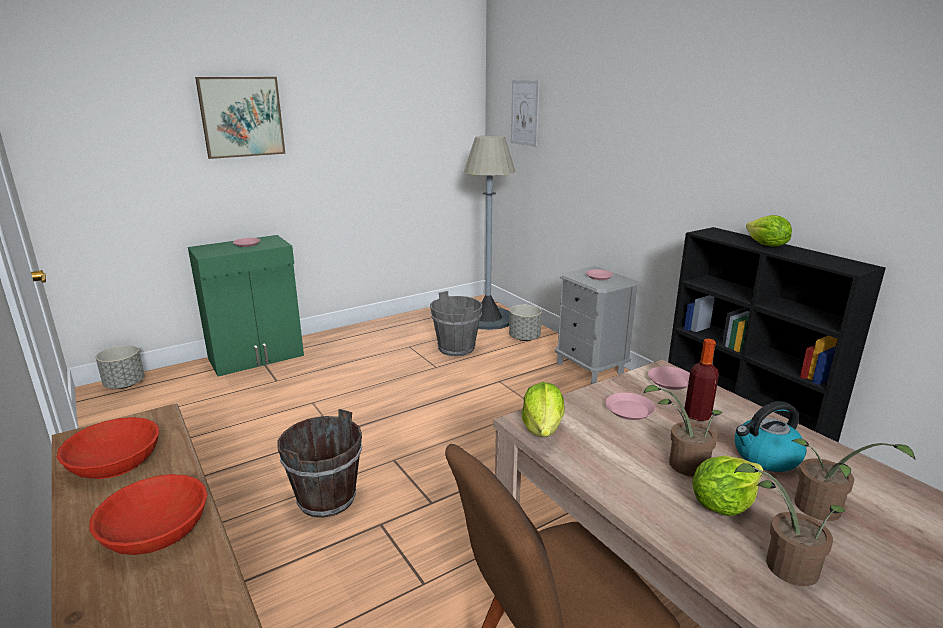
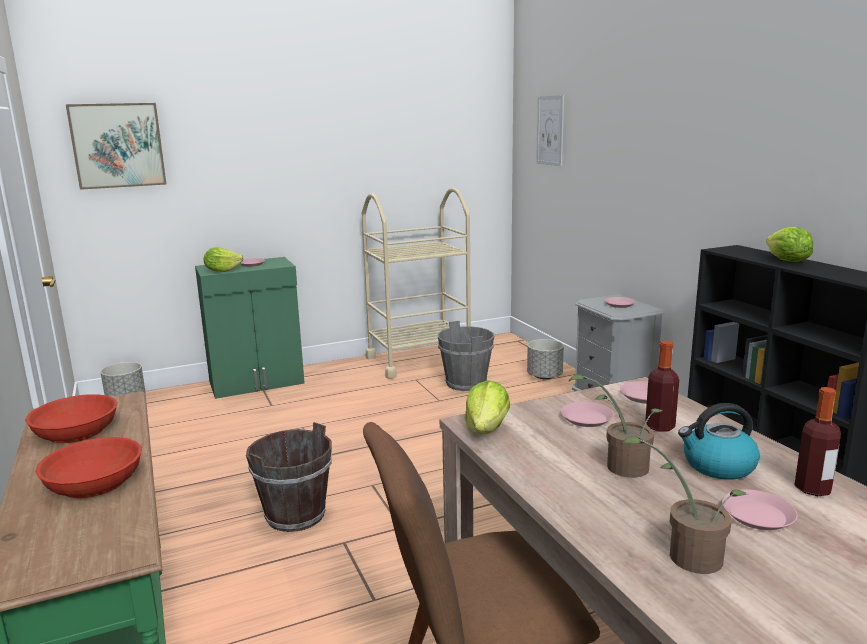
camera: 10 degrees right, 5 degrees down
picture [195,77,285,159] -> picture moved to [66,103,167,190]
grey floor lamp [464,136,516,330] -> none
lettuce [692,455,763,516] -> lettuce moved to [204,247,243,272]
potted plant [792,439,916,521] -> pink plate [722,490,798,530]
none -> beige cart [362,188,471,379]
none -> bottle [794,387,841,496]

